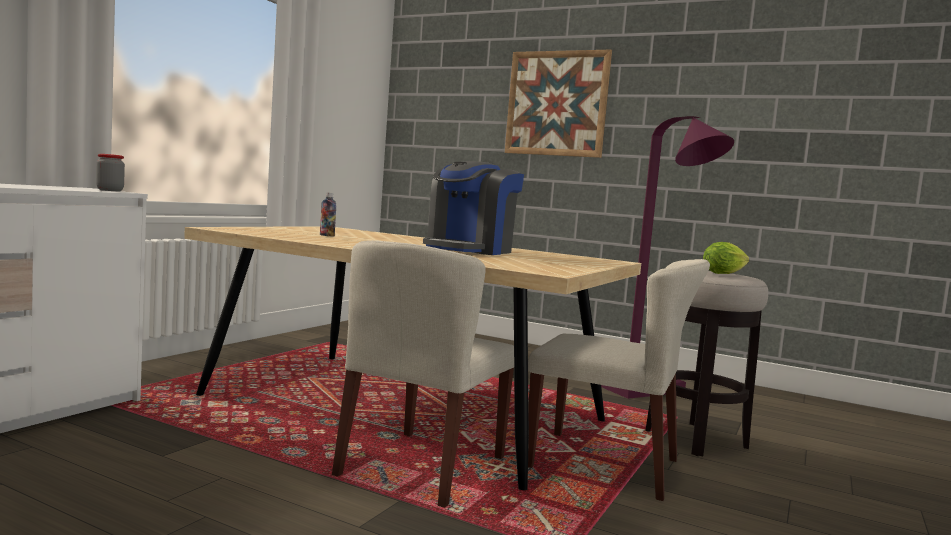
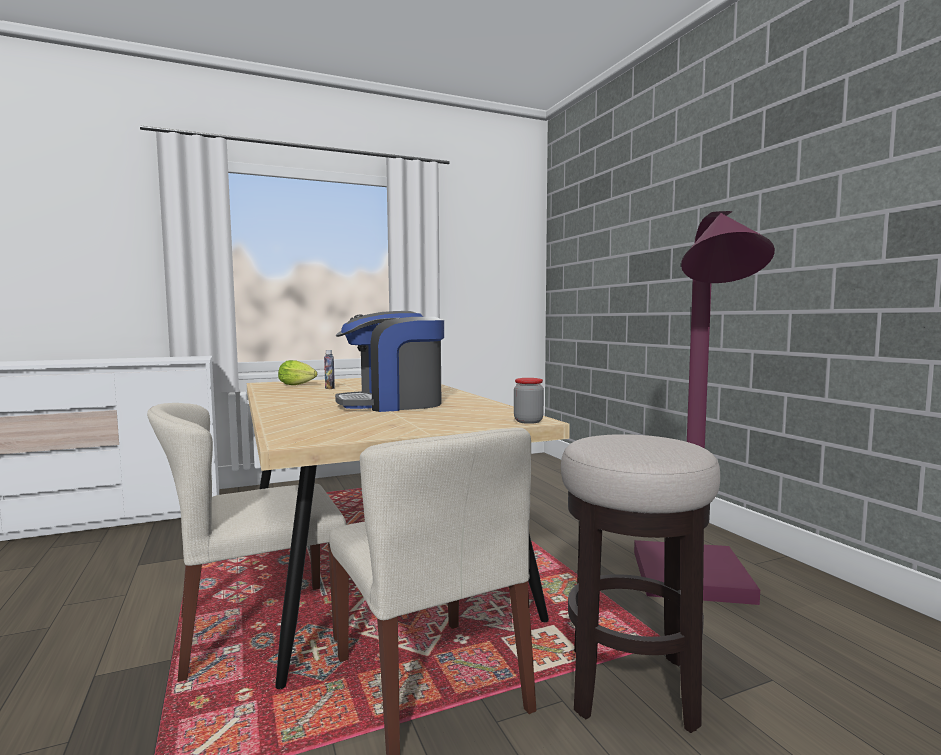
camera: 40 degrees right, 0 degrees up
jar [96,154,125,191] -> jar moved to [514,378,544,424]
picture [505,50,612,158] -> none
lettuce [703,242,749,274] -> lettuce moved to [278,360,317,385]

